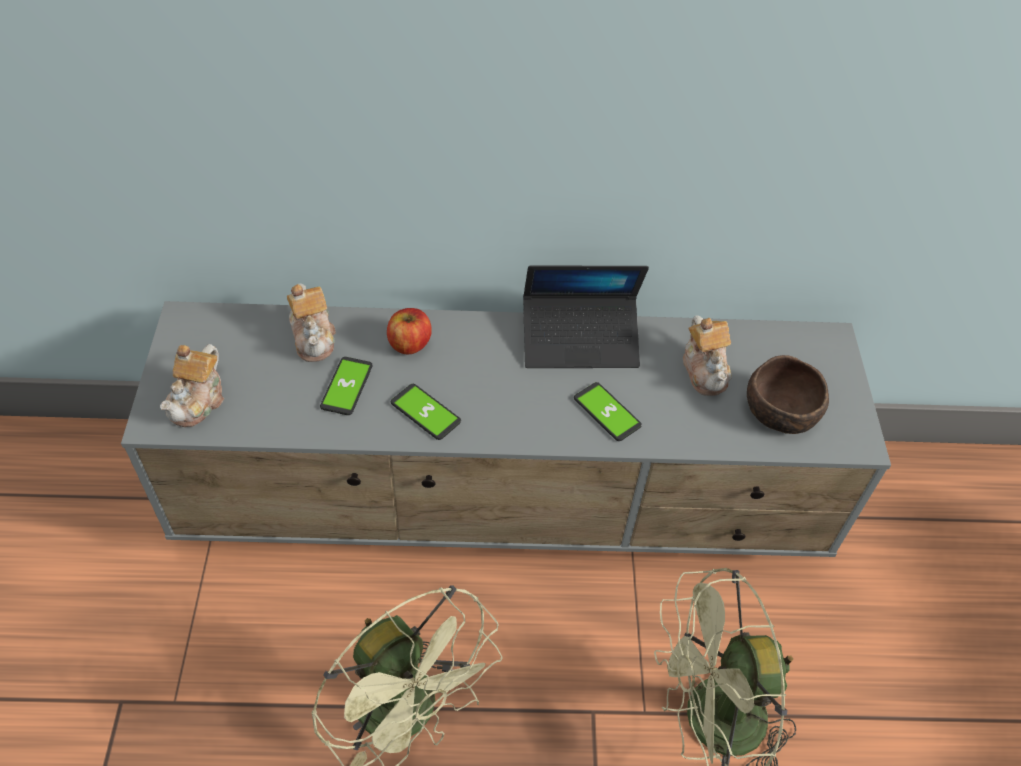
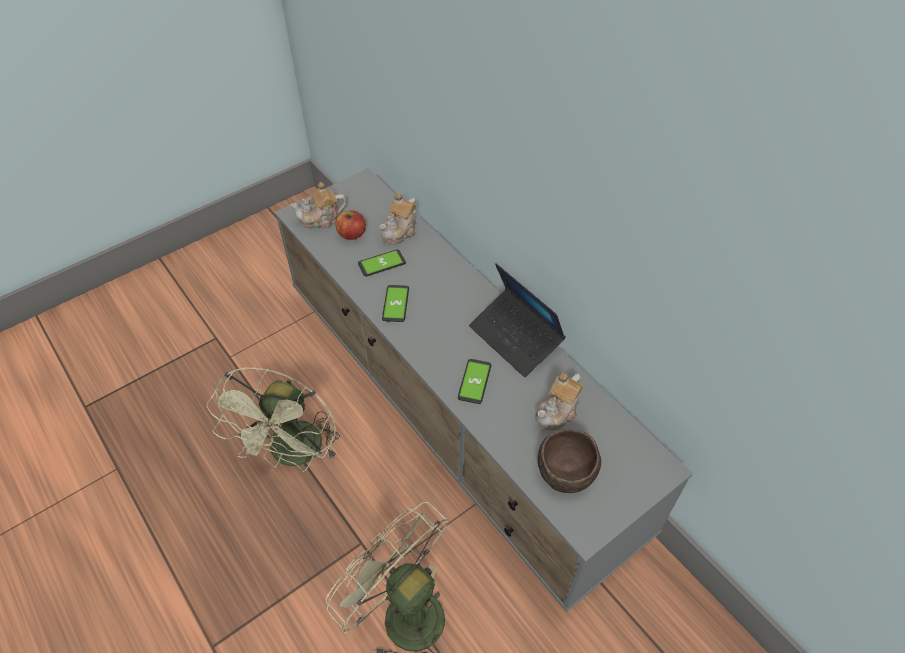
camera: 55 degrees right, 0 degrees up
apple [387,308,432,354] -> apple moved to [336,210,366,240]

